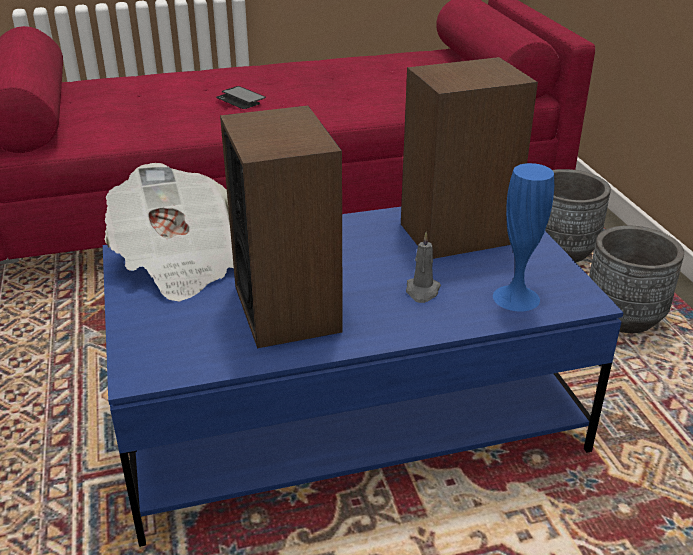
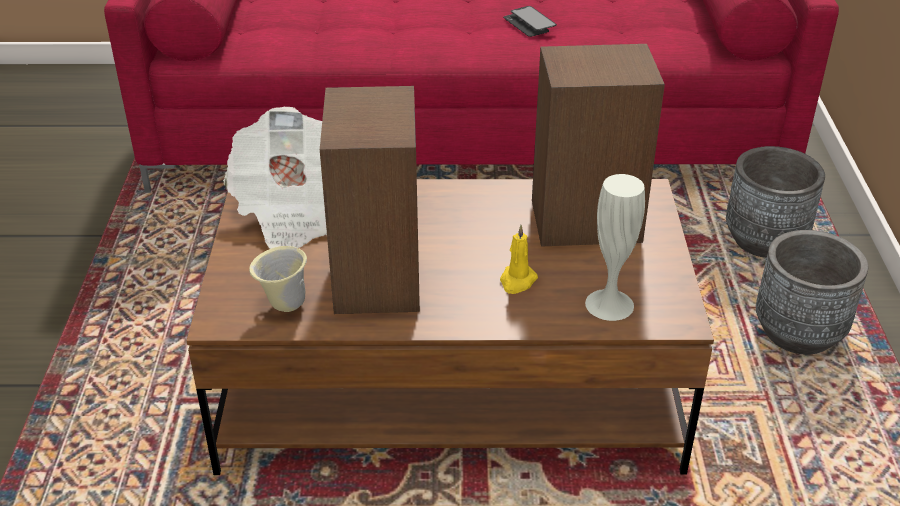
camera: 15 degrees right, 5 degrees up
blue coffee table [103,207,624,547] -> brown coffee table [187,179,714,475]
phone [216,86,266,109] -> phone moved to [503,6,557,37]
grey candle [406,232,441,303] -> yellow candle [500,225,538,294]
blue vase [493,163,554,312] -> white vase [585,174,645,321]
none -> beige mug [249,246,307,312]

